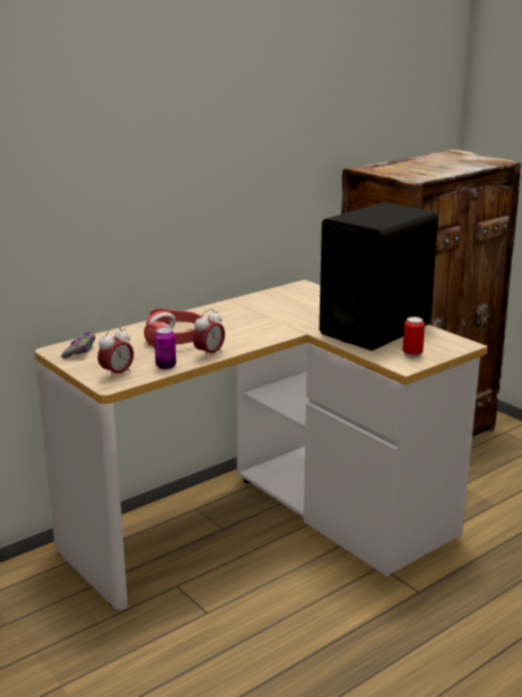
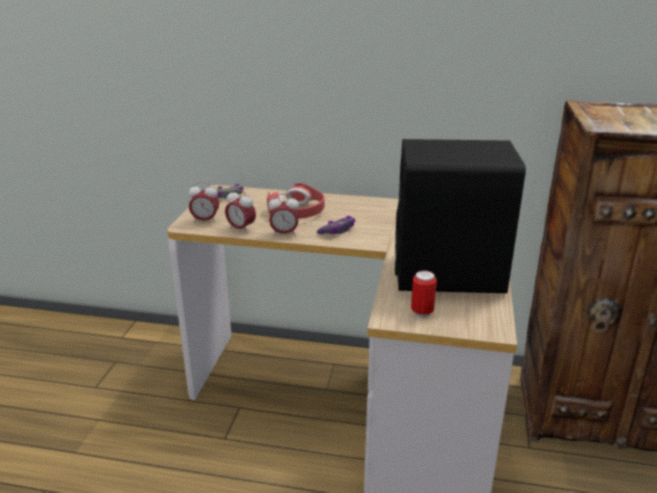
camera: 50 degrees right, 5 degrees up
can [154,327,176,370] -> alarm clock [225,189,256,234]
none -> purple game controller [317,216,355,234]

